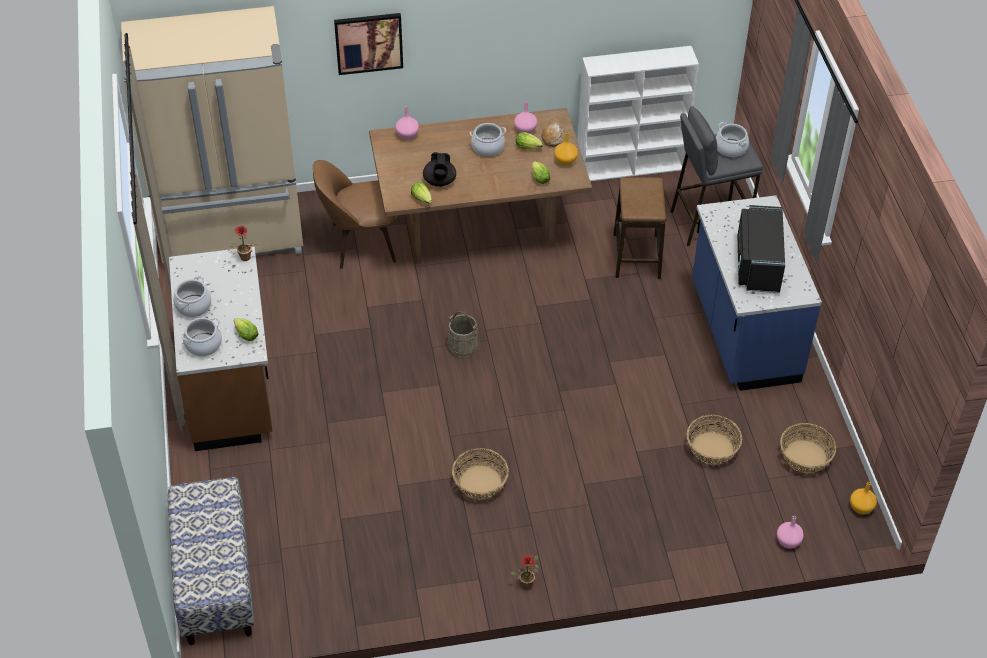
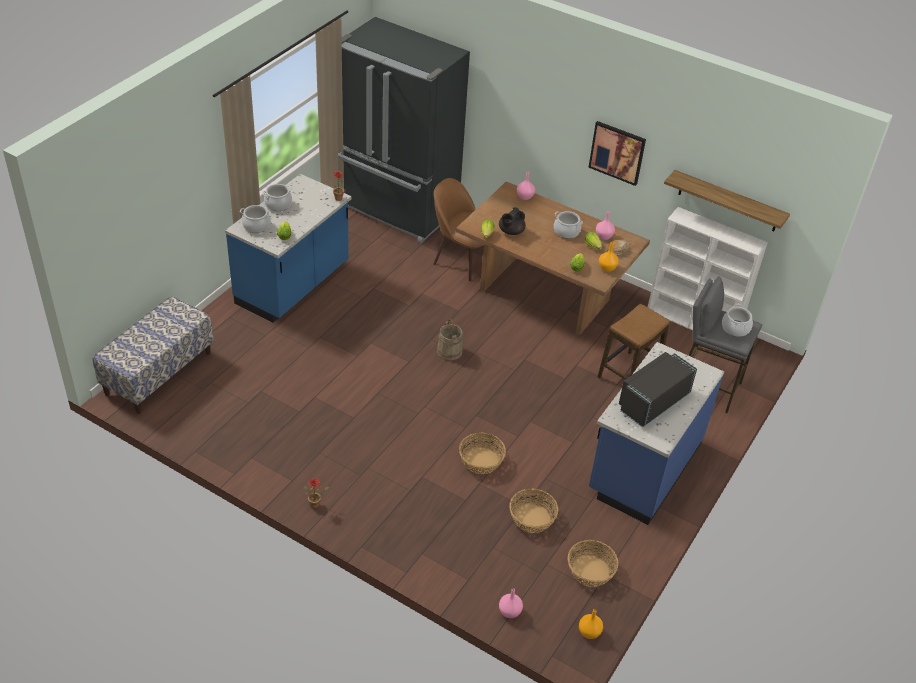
camera: 40 degrees right, 5 degrees down
beige fridge [121,6,303,263] -> black fridge [338,17,470,243]
brown counter [169,247,273,451] -> blue counter [225,174,351,323]
picture [334,13,403,75] -> picture moved to [588,121,646,186]
basket [452,448,509,500] -> basket moved to [459,432,506,474]
none -> shelf [664,170,790,232]

